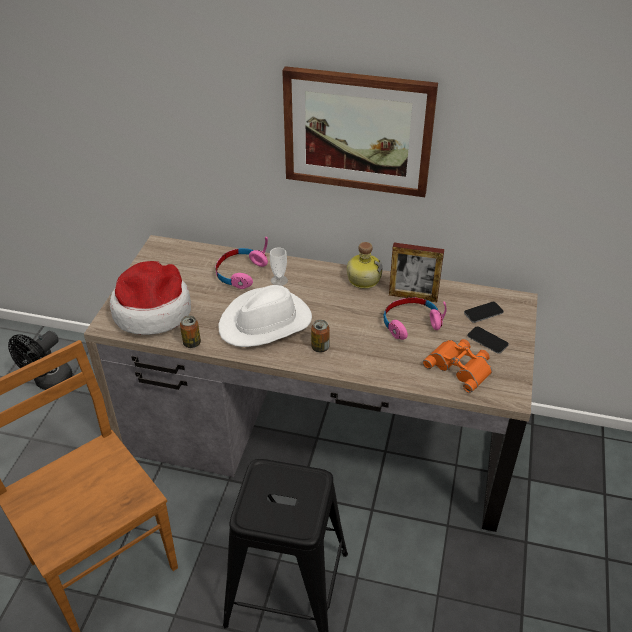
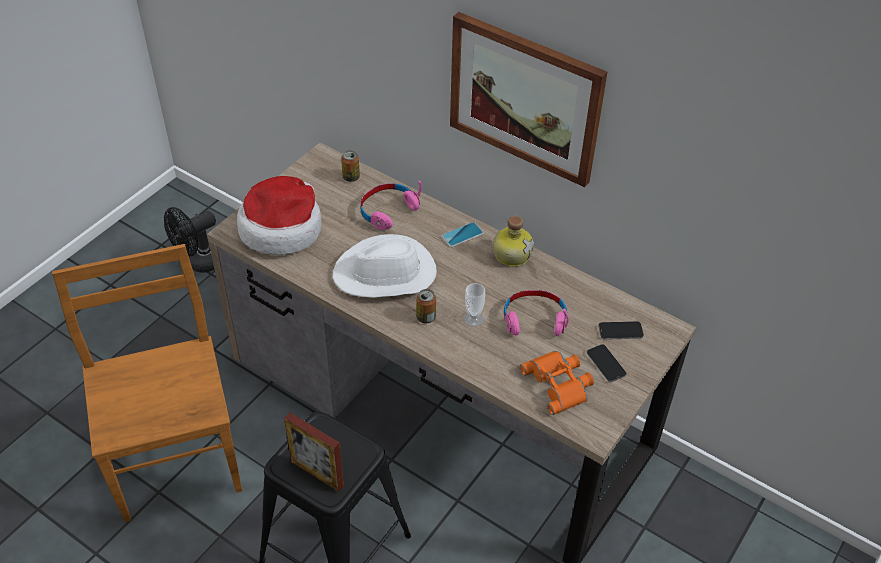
camera: 20 degrees right, 5 degrees up
can [180,316,201,348] -> can moved to [341,150,360,182]
cup [270,247,288,286] -> cup moved to [464,283,485,327]
picture frame [389,243,444,302] -> picture frame moved to [284,412,344,492]
none -> phone [441,222,484,247]

